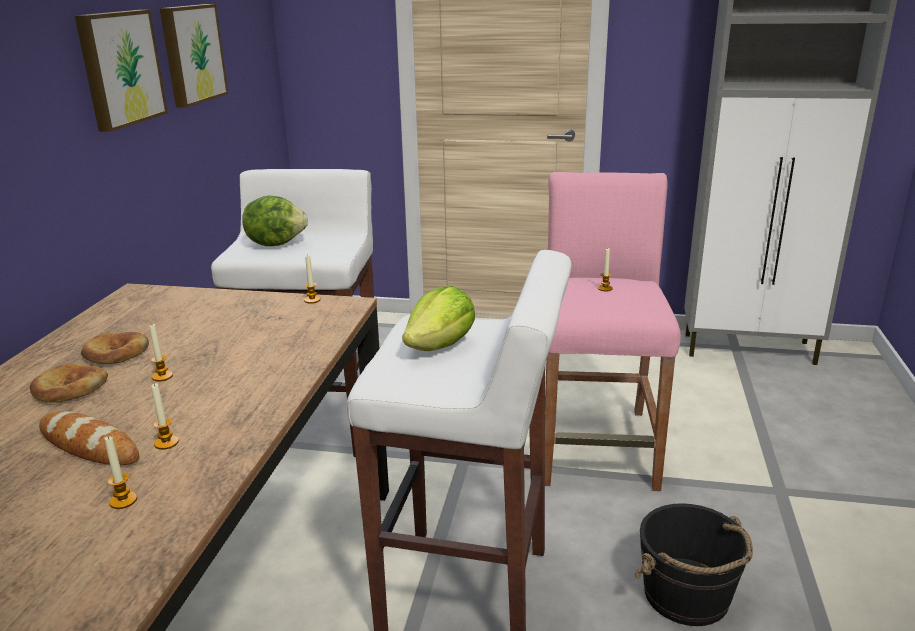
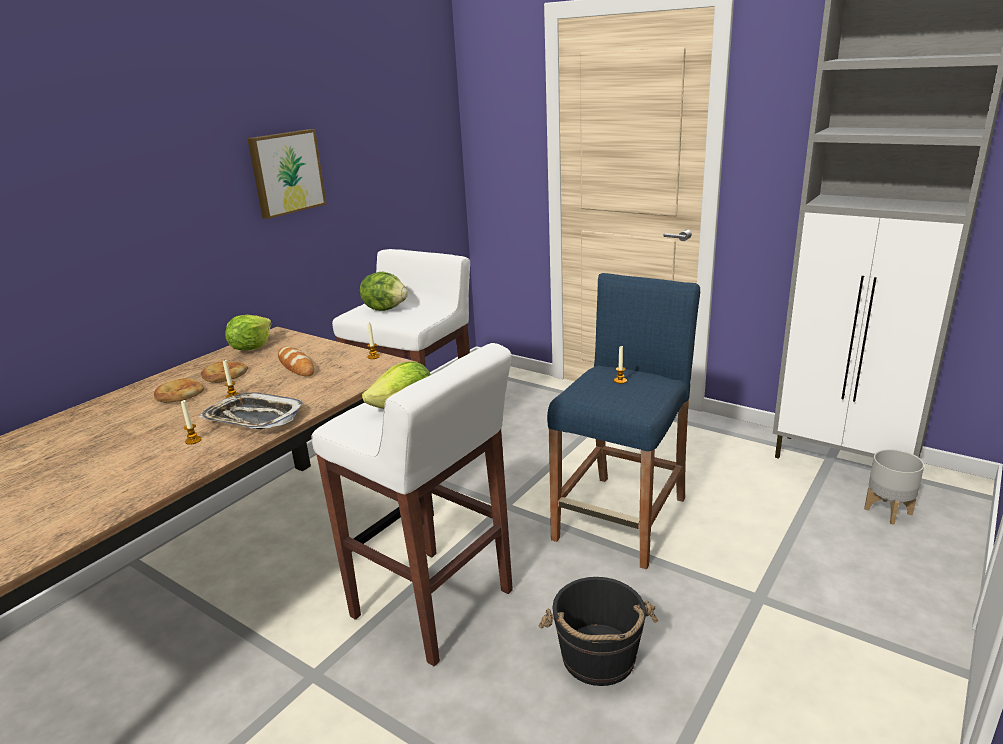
camera: 25 degrees right, 0 degrees up
bread [39,411,139,465] -> bread moved to [278,346,314,376]
candle [104,436,137,509] -> none
picture [160,4,228,107] -> none
pink stool [545,172,681,491] -> blue stool [547,273,700,570]
none -> tray [200,392,304,429]
none -> lettuce [225,315,272,351]
none -> grey planter [864,449,924,525]

